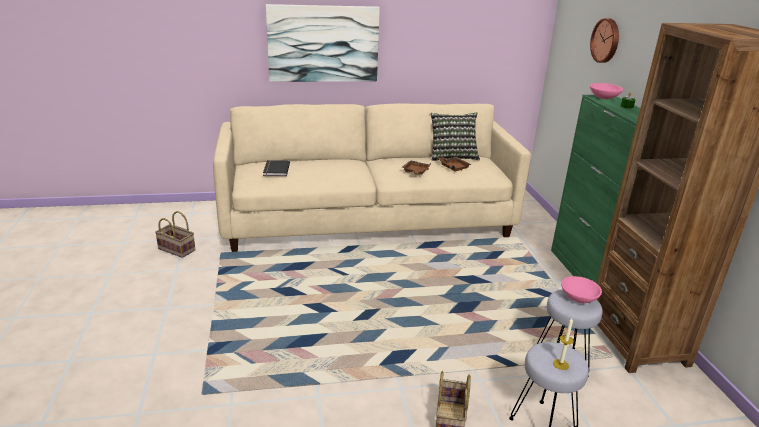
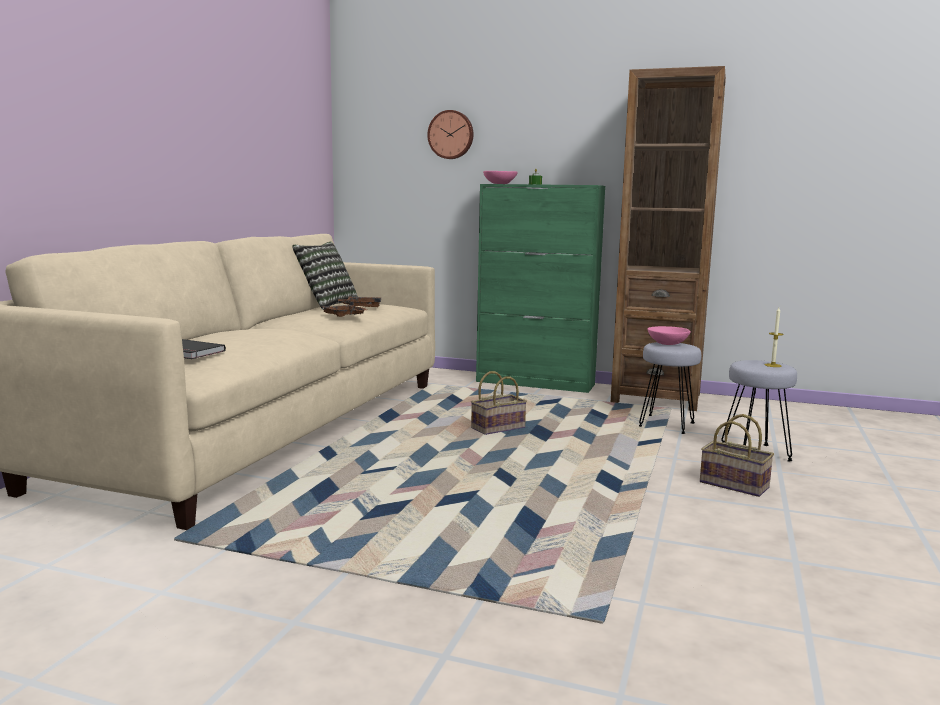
camera: 60 degrees left, 15 degrees down
basket [155,211,195,258] -> basket moved to [471,371,527,435]
picture [266,4,380,82] -> none

